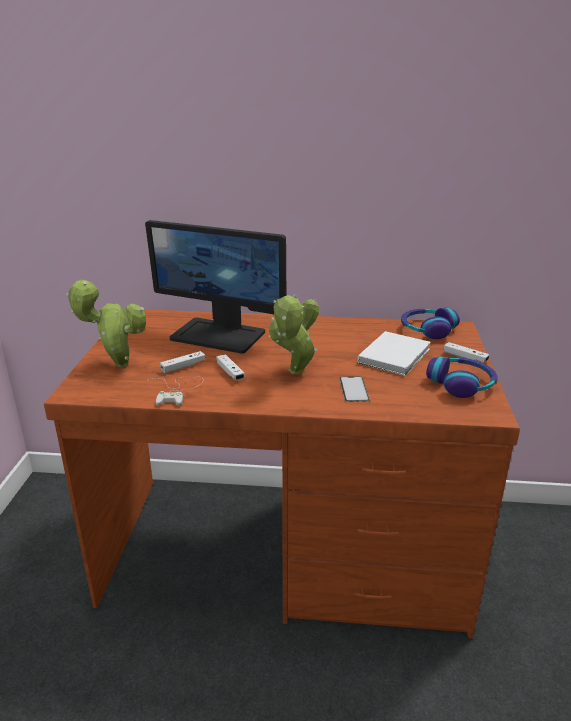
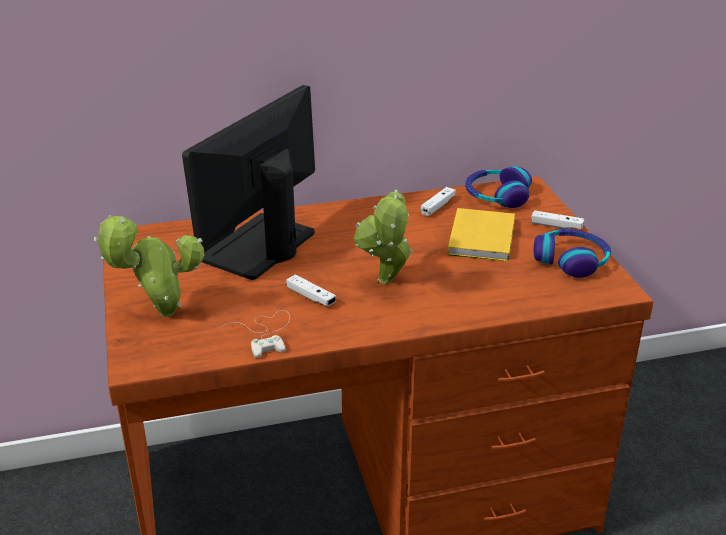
camera: 20 degrees left, 5 degrees up
monitor [145,220,286,353] -> monitor turned 120 degrees clockwise [182,85,315,280]
white game controller [160,351,206,373] -> white game controller moved to [421,187,456,216]
phone [340,376,370,402] -> none
white book [358,331,431,376] -> yellow book [447,208,515,262]

